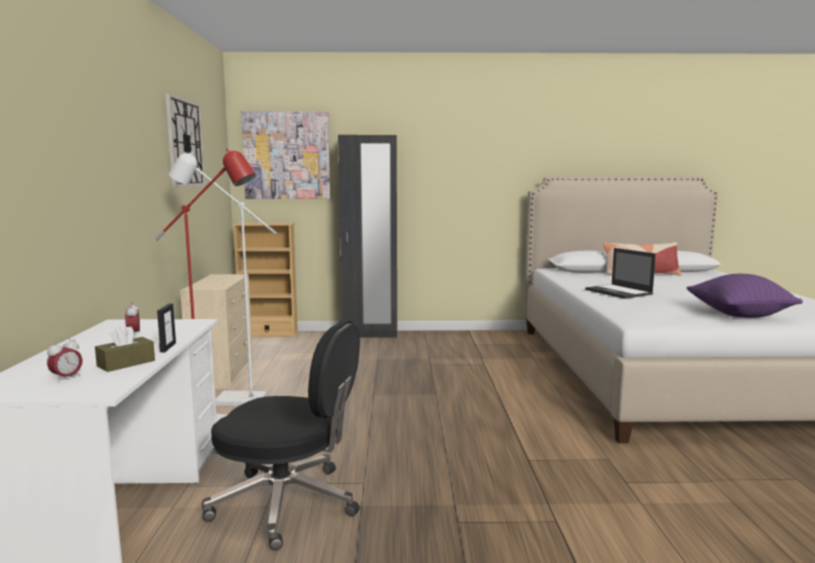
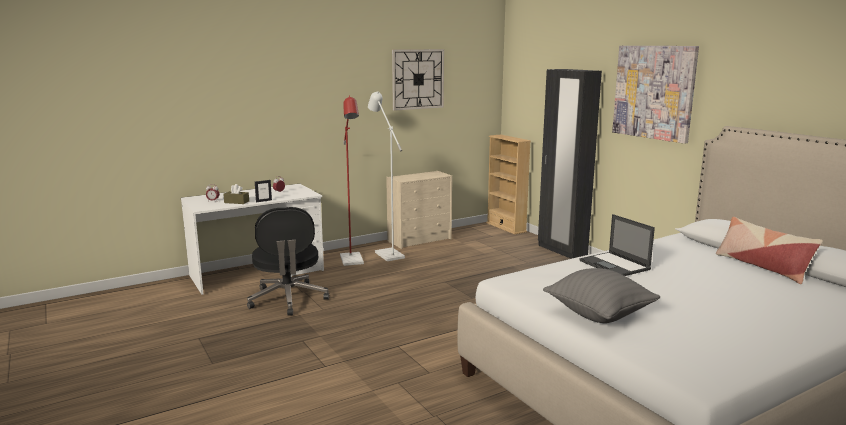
camera: 60 degrees right, 5 degrees up
picture [241,111,331,199] -> picture moved to [612,46,699,144]
laptop [585,248,656,299] -> laptop turned 60 degrees counterclockwise [579,214,655,276]
purple pillow [687,274,803,318] -> grey pillow [543,268,661,323]

